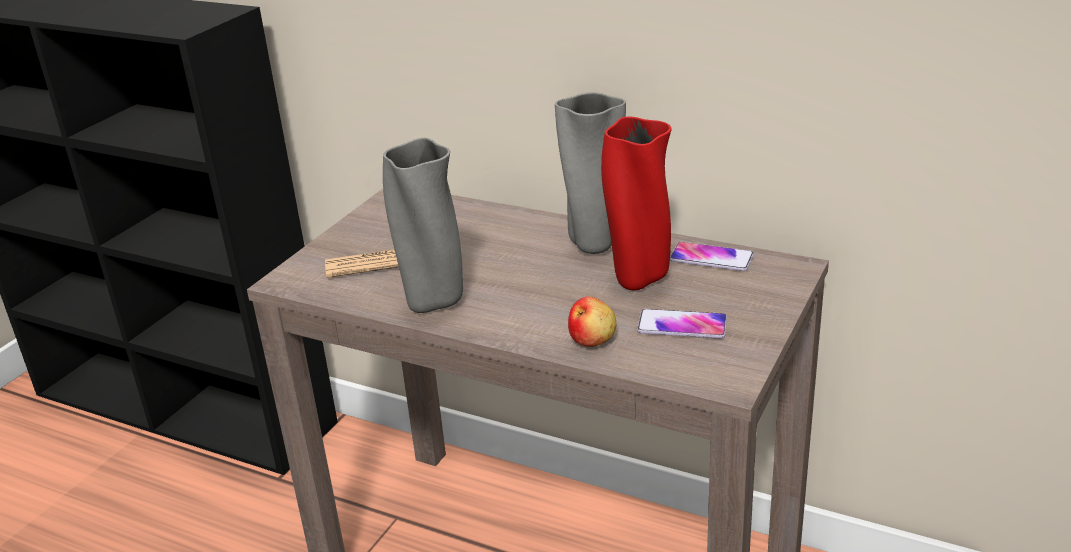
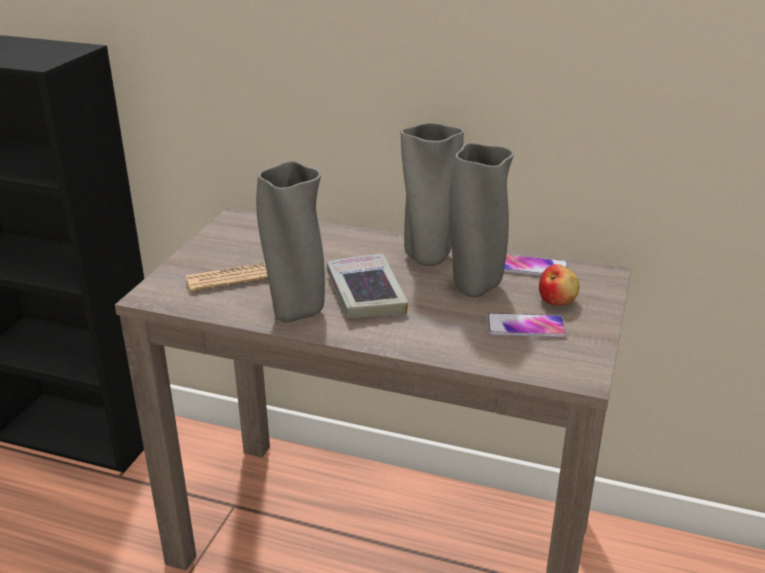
camera: 10 degrees left, 0 degrees up
apple [568,297,616,347] -> apple moved to [539,264,579,306]
red vase [601,116,672,290] -> grey vase [449,143,514,297]
none -> book [327,253,408,318]

